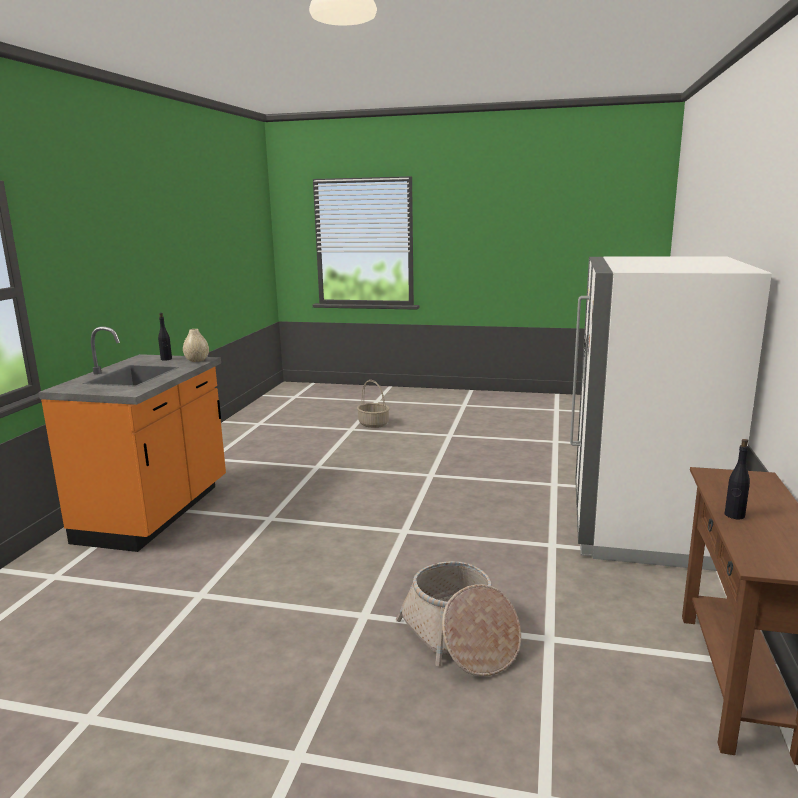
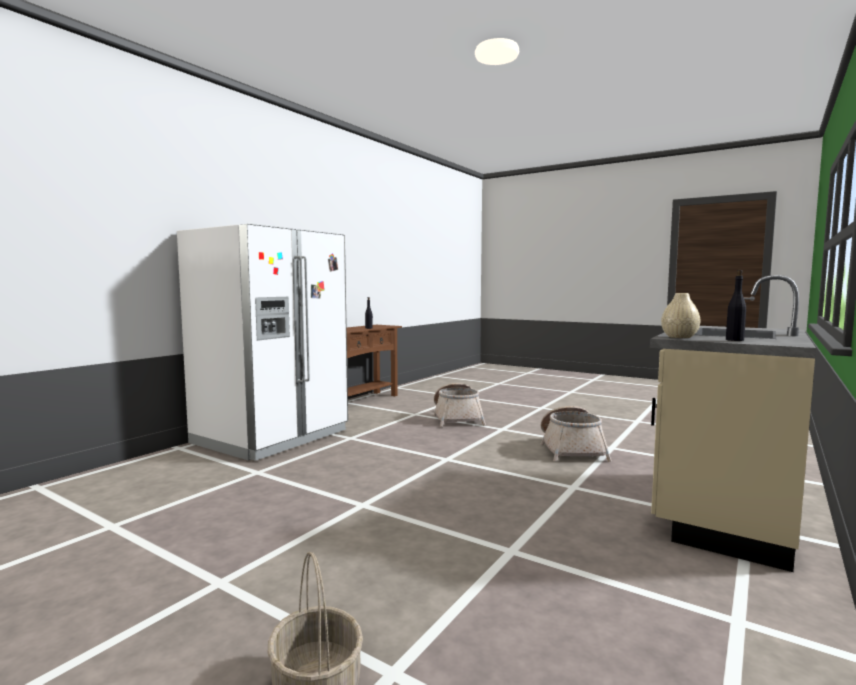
camera: 160 degrees left, 10 degrees down
orange counter [39,326,226,552] -> beige counter [650,275,816,572]
none -> basket [541,406,612,462]

